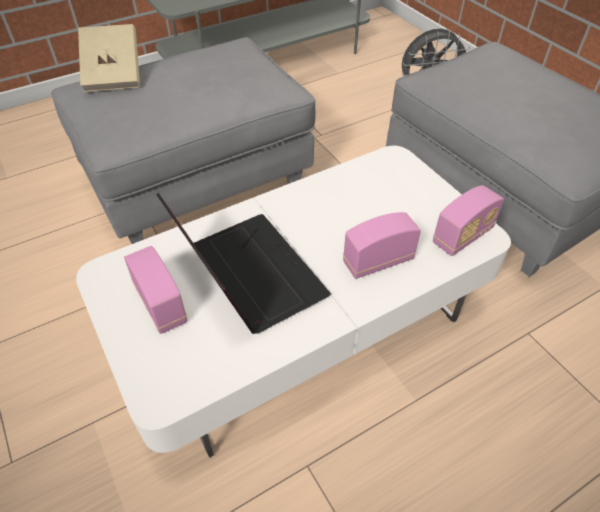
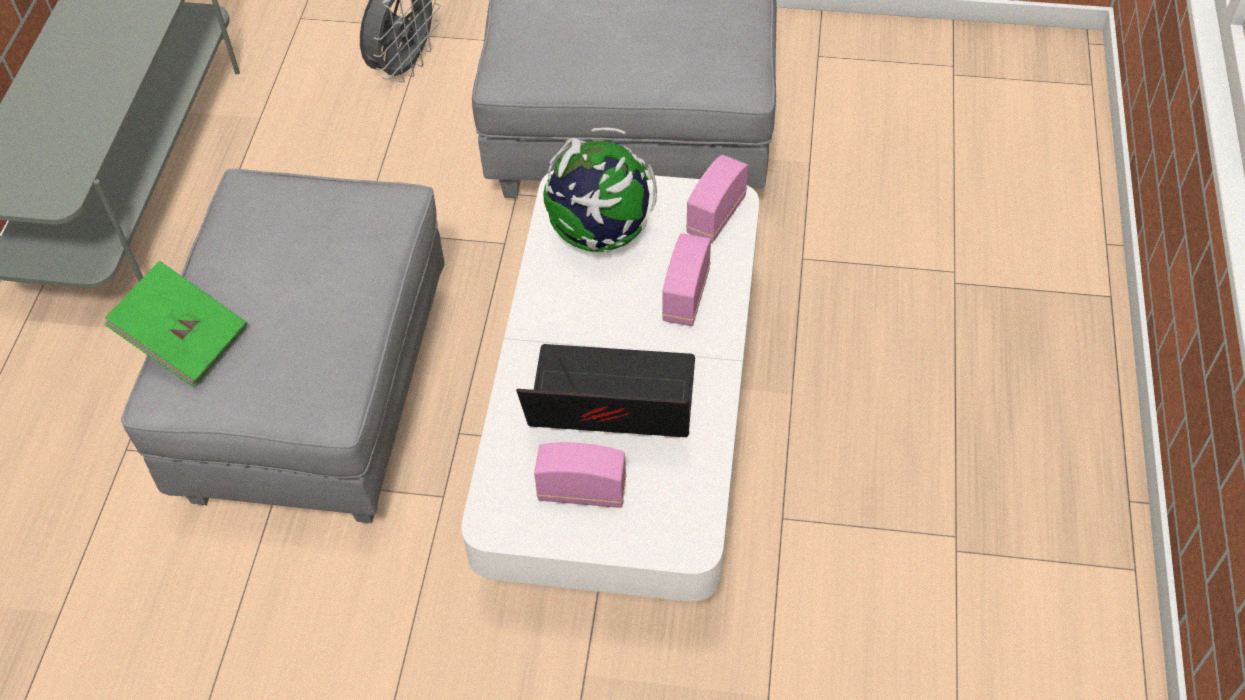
camera: 50 degrees left, 5 degrees up
beige book [78,24,140,92] -> green book [104,261,247,387]
radio [433,185,504,256] -> radio turned 150 degrees counterclockwise [686,155,748,243]
none -> globe [543,127,657,252]

